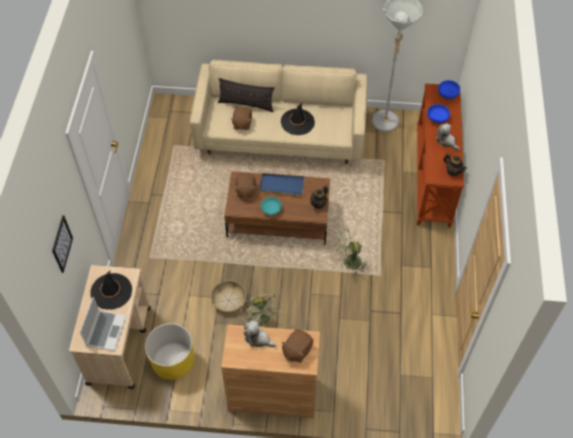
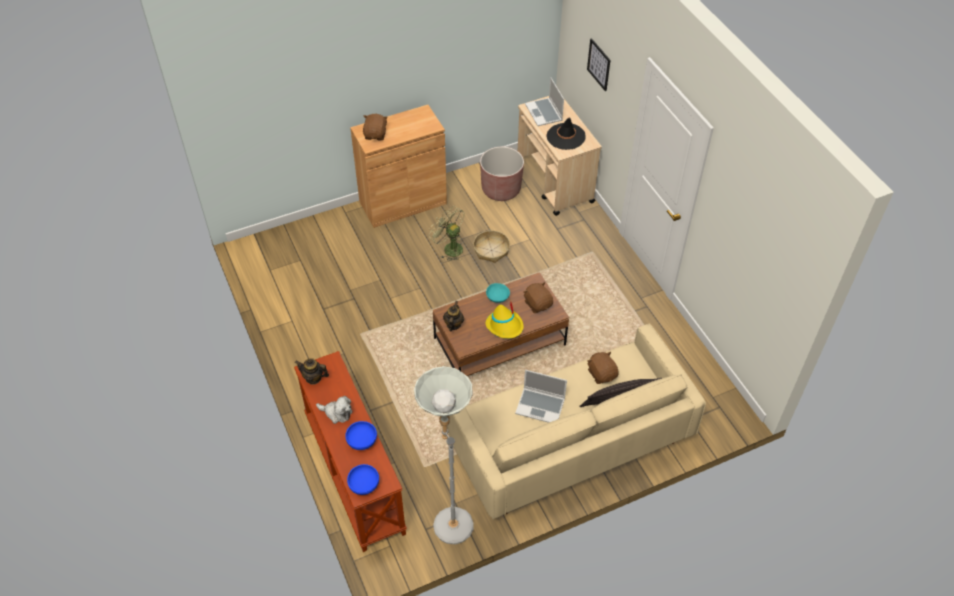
camera: 150 degrees right, 5 degrees down
yellow planter [145,323,194,380] -> brown planter [480,147,524,201]
plush toy [244,320,277,347] -> none
blue tray [259,173,305,196] -> yellow hat [486,302,524,339]
black hat [281,103,315,135] -> laptop [515,370,567,423]
green fan [335,229,368,275] -> none

